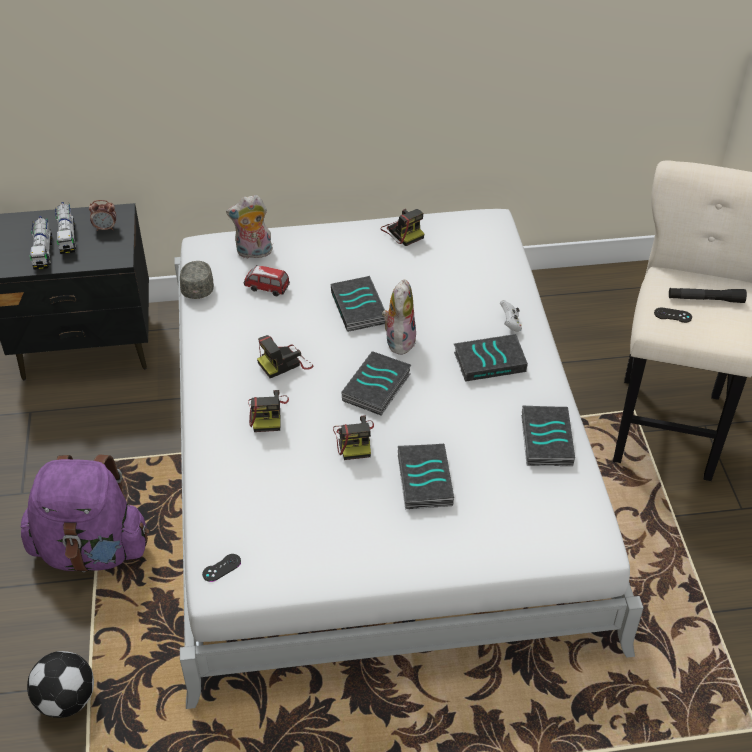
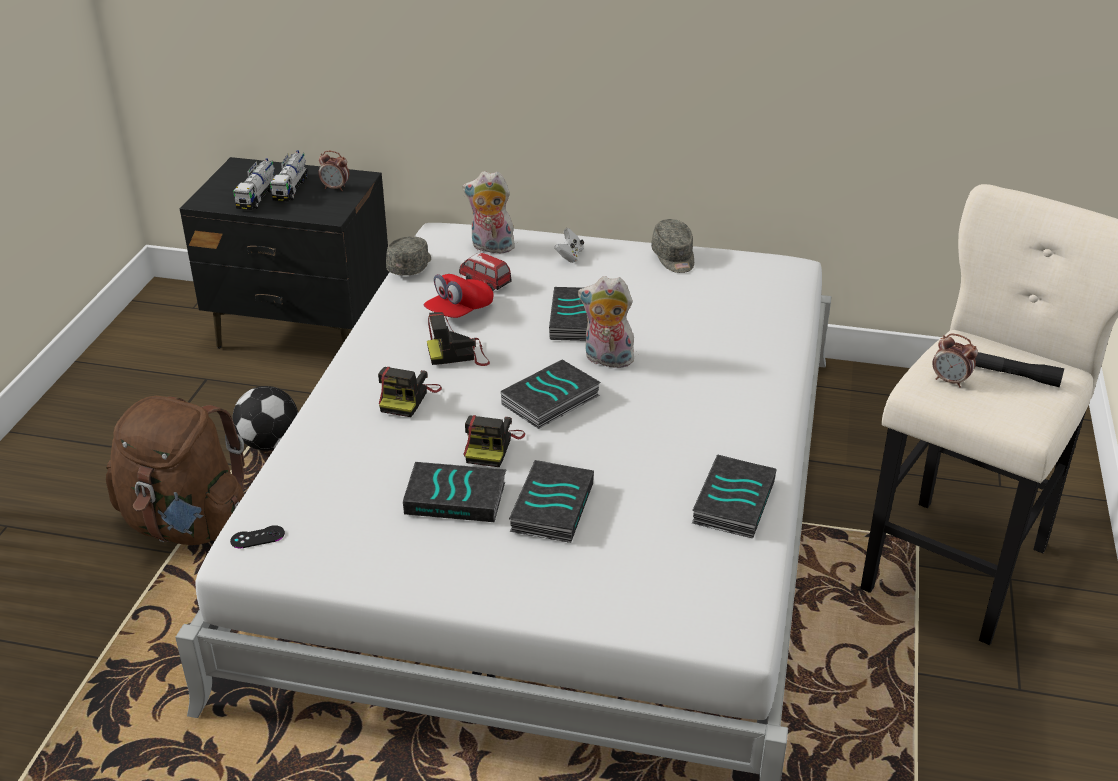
camera: 20 degrees right, 10 degrees down
purple backpack [21,454,149,572] -> brown backpack [106,396,245,545]
football [27,651,94,718] -> football moved to [232,386,298,450]
camera [381,209,425,246] -> grey cap [651,219,694,273]
plush toy [382,280,416,355] -> plush toy turned 105 degrees counterclockwise [578,276,637,368]
book [454,334,528,382] -> book moved to [403,462,507,522]
white game controller [500,300,522,332] -> white game controller moved to [554,228,584,263]
black game controller [654,307,692,323] -> alarm clock [932,334,978,388]
none -> red cap [424,274,493,318]

